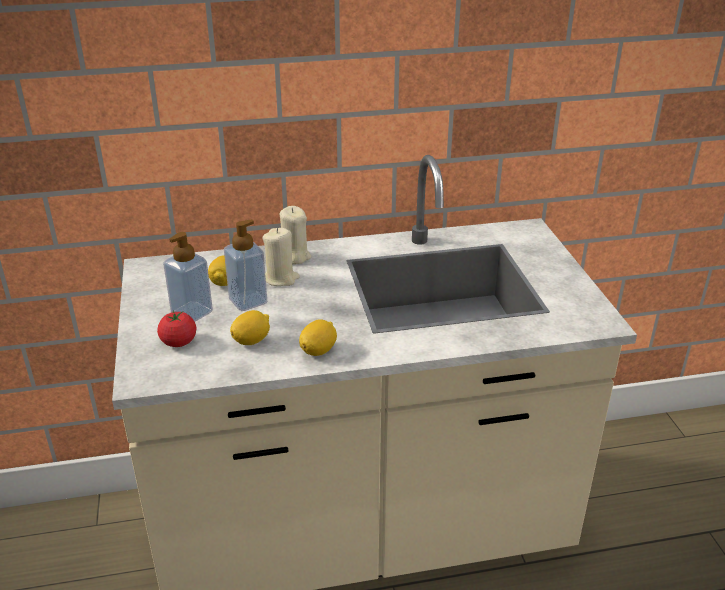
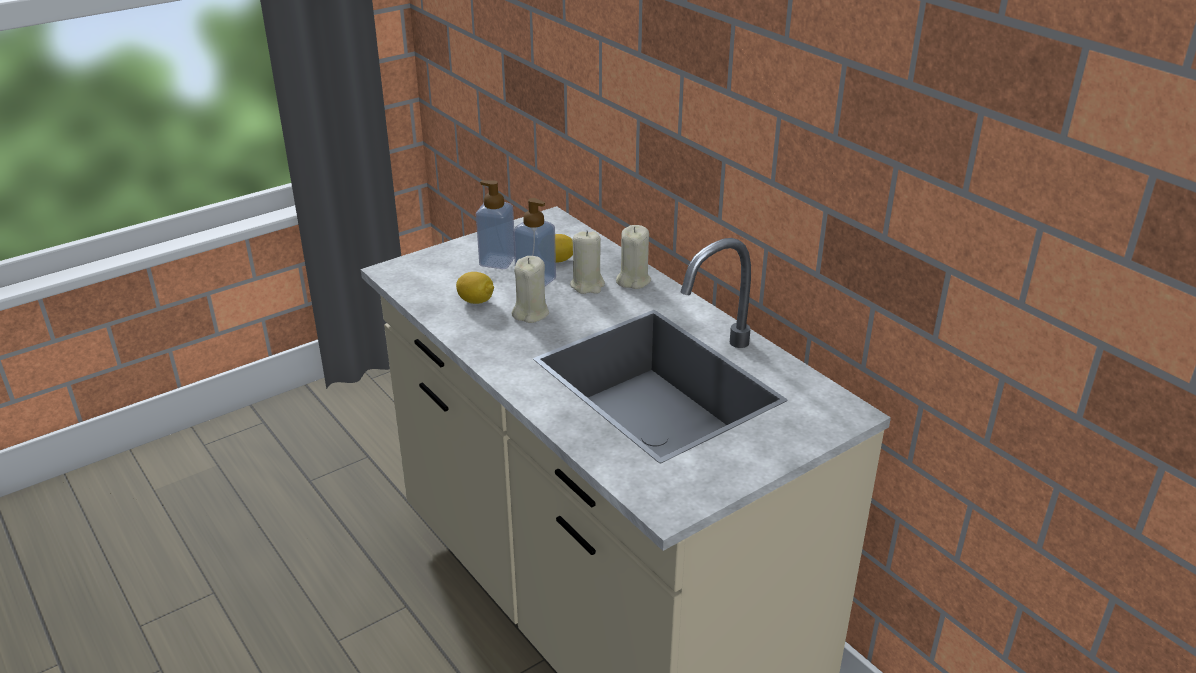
camera: 65 degrees right, 0 degrees up
tomato [157,311,196,347] -> none
lemon [299,319,337,356] -> none
none -> beige candle [511,256,549,323]

